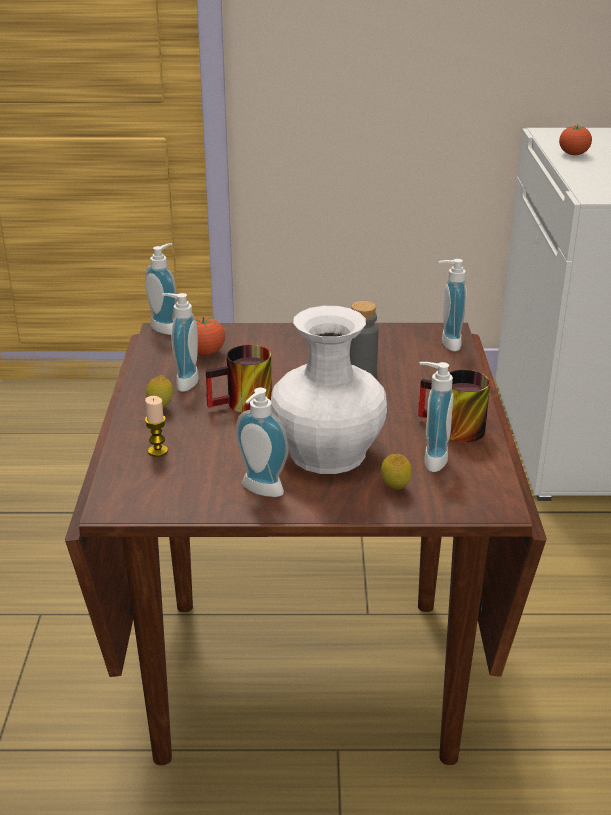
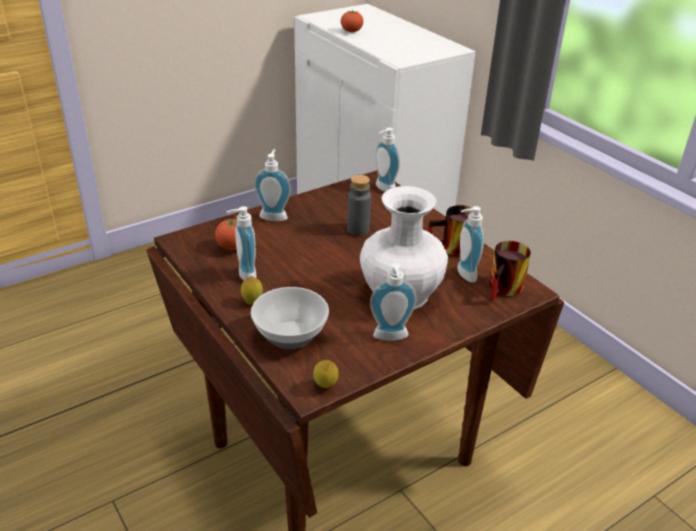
camera: 35 degrees left, 5 degrees up
soap dispenser [145,243,177,335] -> soap dispenser moved to [254,149,291,221]
candle [145,396,168,457] -> bowl [251,287,329,349]
mug [206,345,272,413] -> mug moved to [489,241,531,300]
lemon [381,454,411,490] -> lemon moved to [313,360,339,388]

